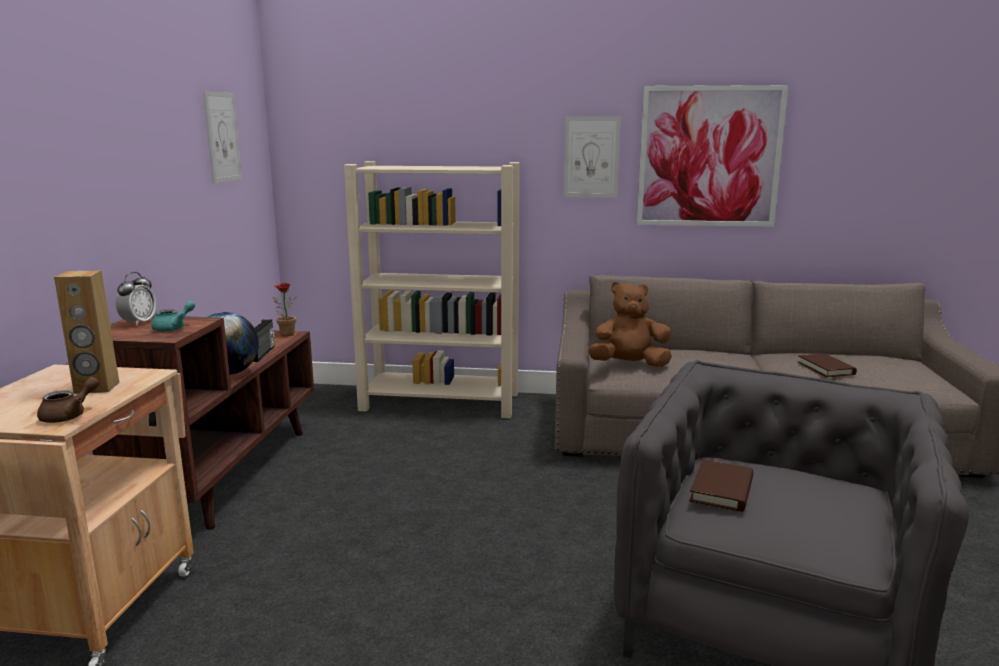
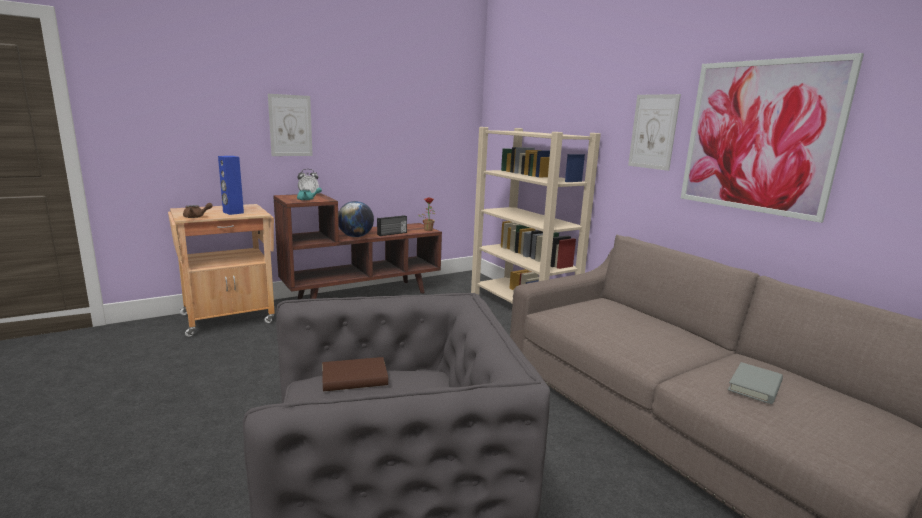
camera: 50 degrees right, 0 degrees up
brown speaker [54,270,119,394] -> blue speaker [218,156,244,215]
picture [203,91,242,183] -> picture moved to [268,94,313,156]
brown plush toy [588,282,672,367] -> none
brown book [797,354,857,377] -> grey book [728,362,783,404]

